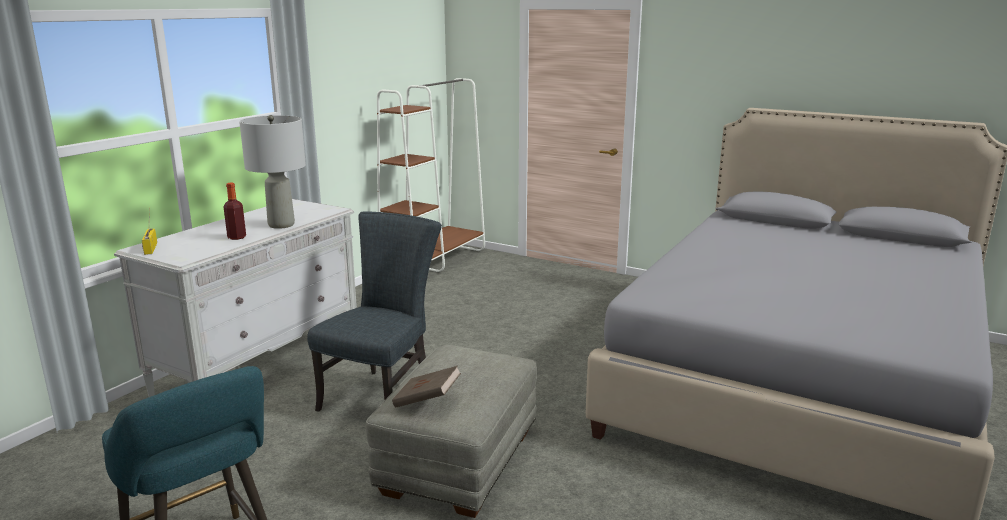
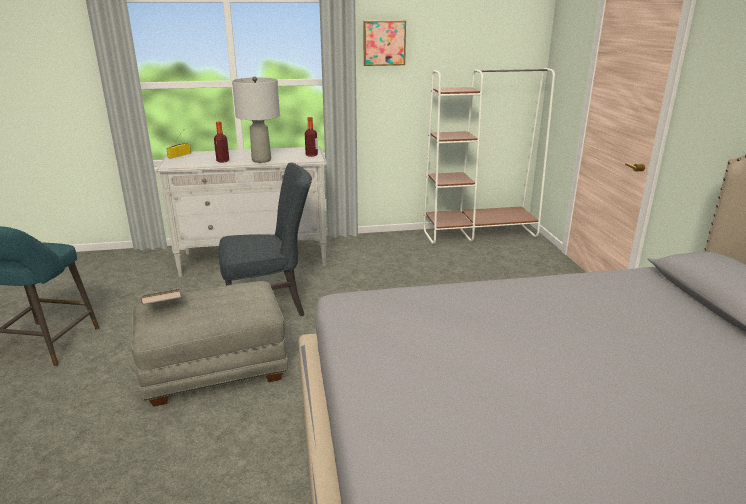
camera: 50 degrees right, 5 degrees up
none -> bottle [305,117,318,157]
none -> picture [363,20,406,66]

